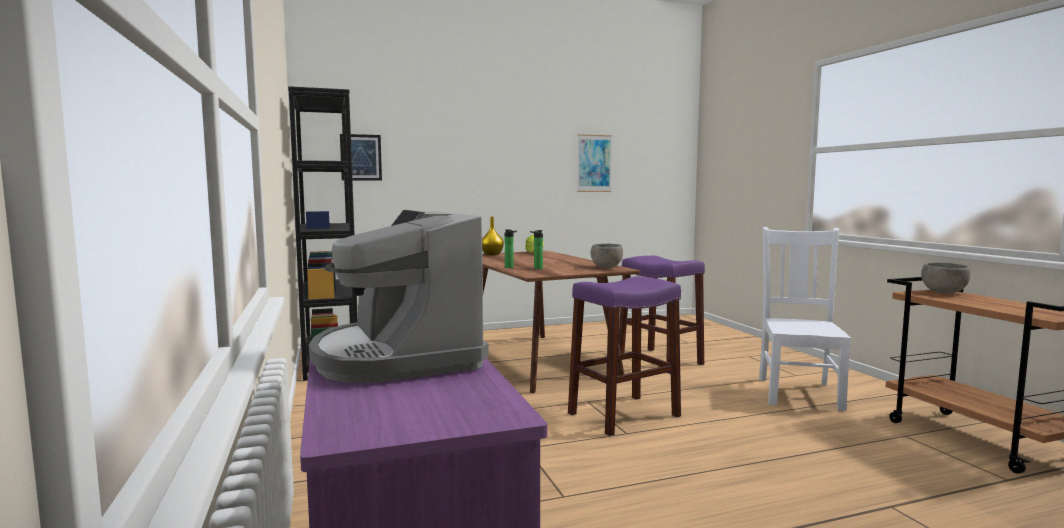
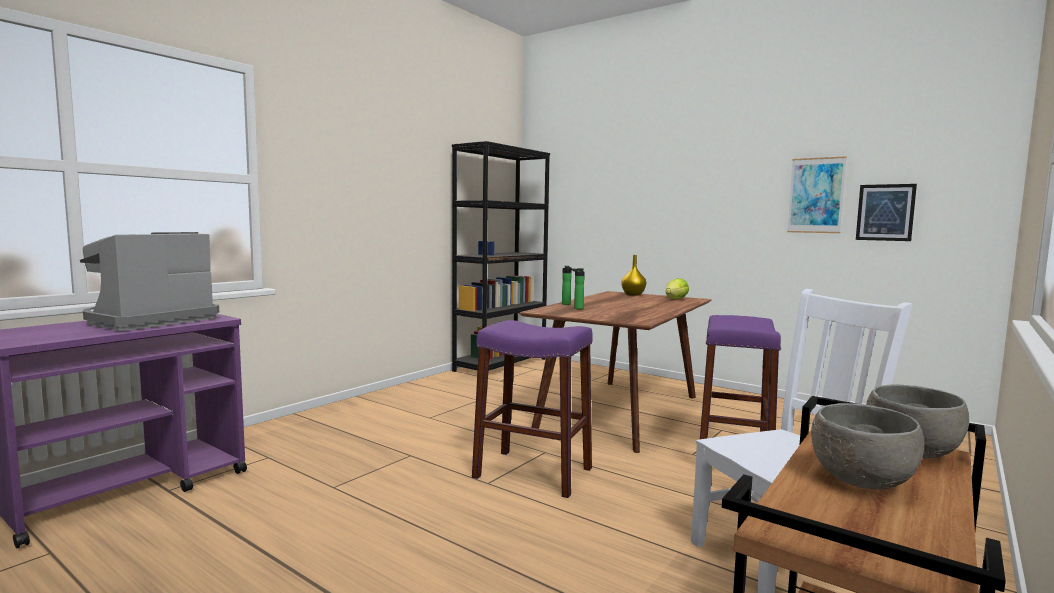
camera: 55 degrees right, 0 degrees up
picture [340,134,382,181] -> picture moved to [856,184,917,241]
grey bowl [591,244,623,268] -> grey bowl moved to [811,403,924,490]

